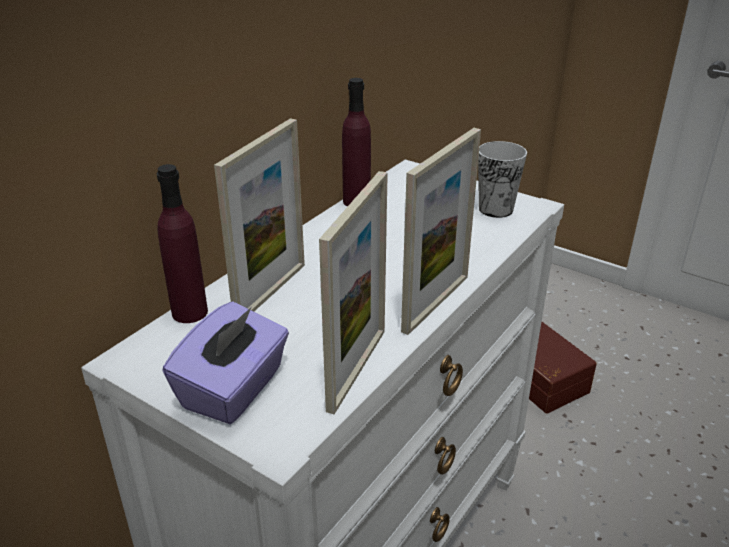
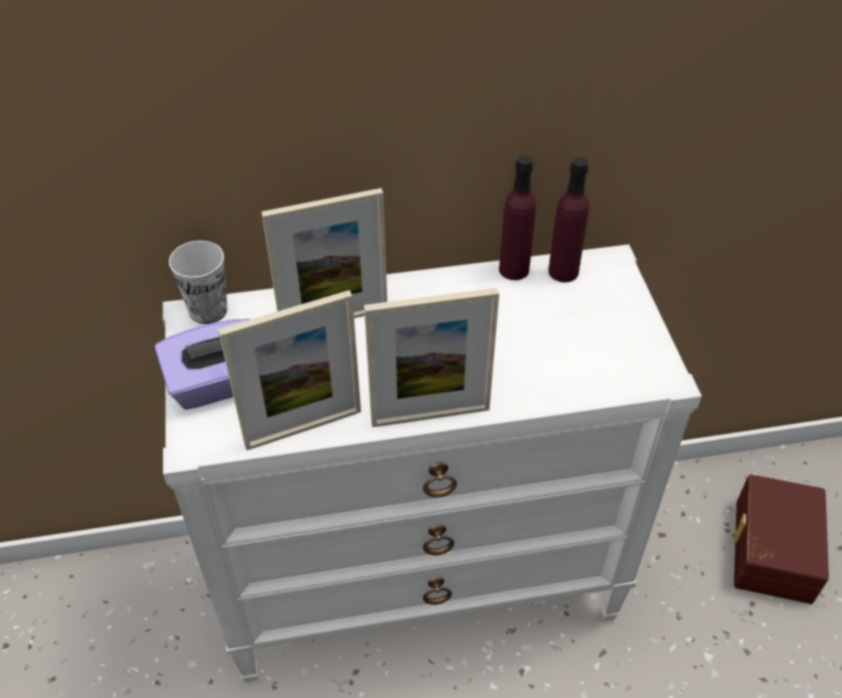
camera: 45 degrees right, 15 degrees up
purple bottle [157,164,208,323] -> purple bottle moved to [548,157,589,282]
cup [478,141,527,218] -> cup moved to [169,240,228,324]

